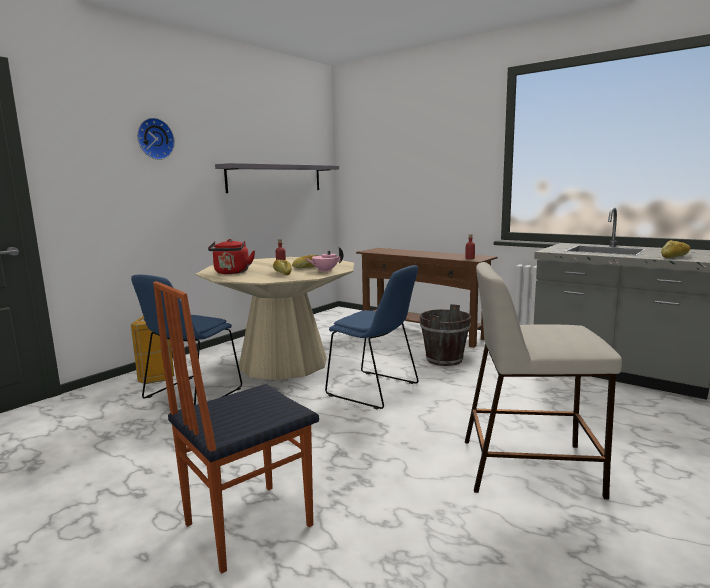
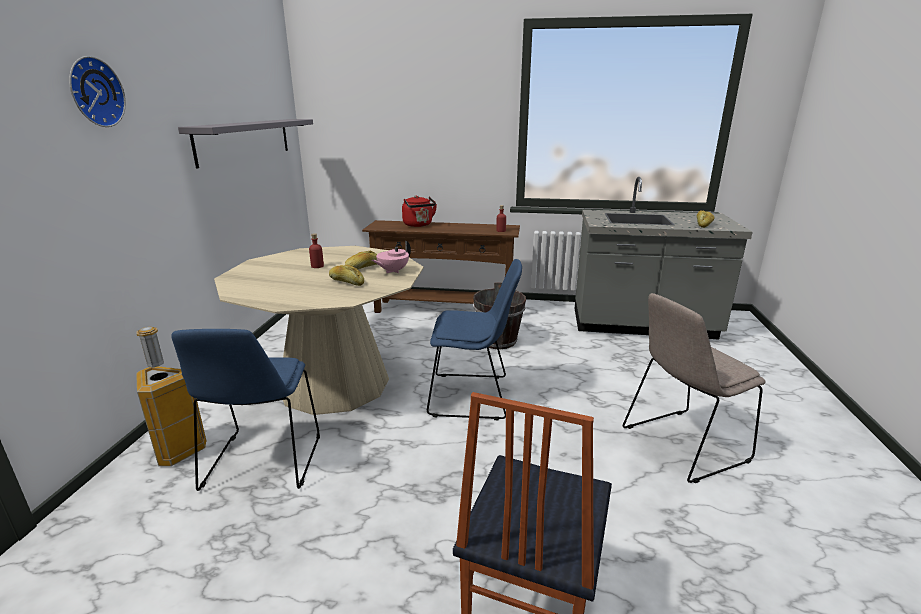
camera: 30 degrees left, 10 degrees up
red kettle [208,239,255,274] -> red kettle moved to [402,195,437,227]
beige stool [465,262,622,499] -> beige chair [623,293,765,483]

